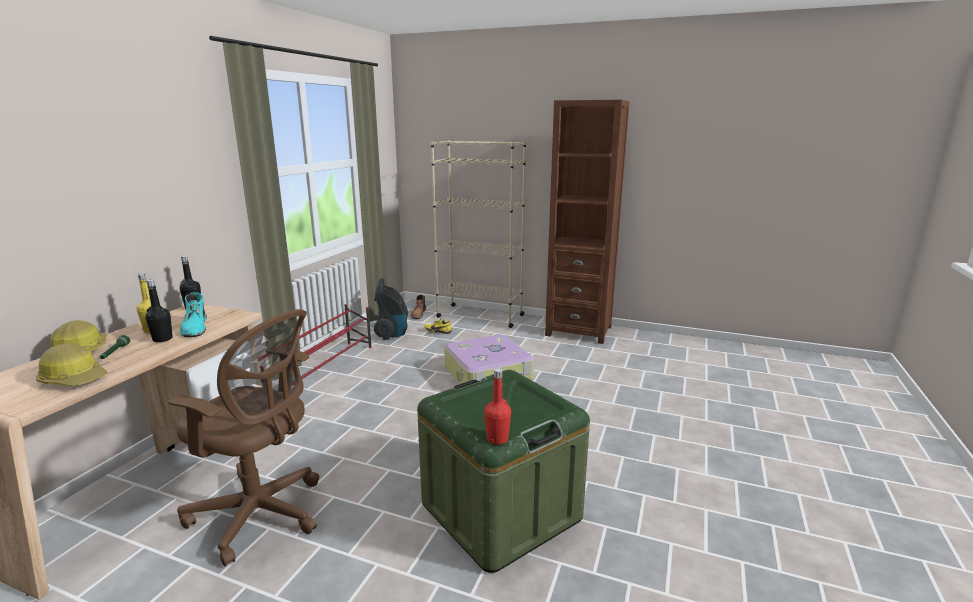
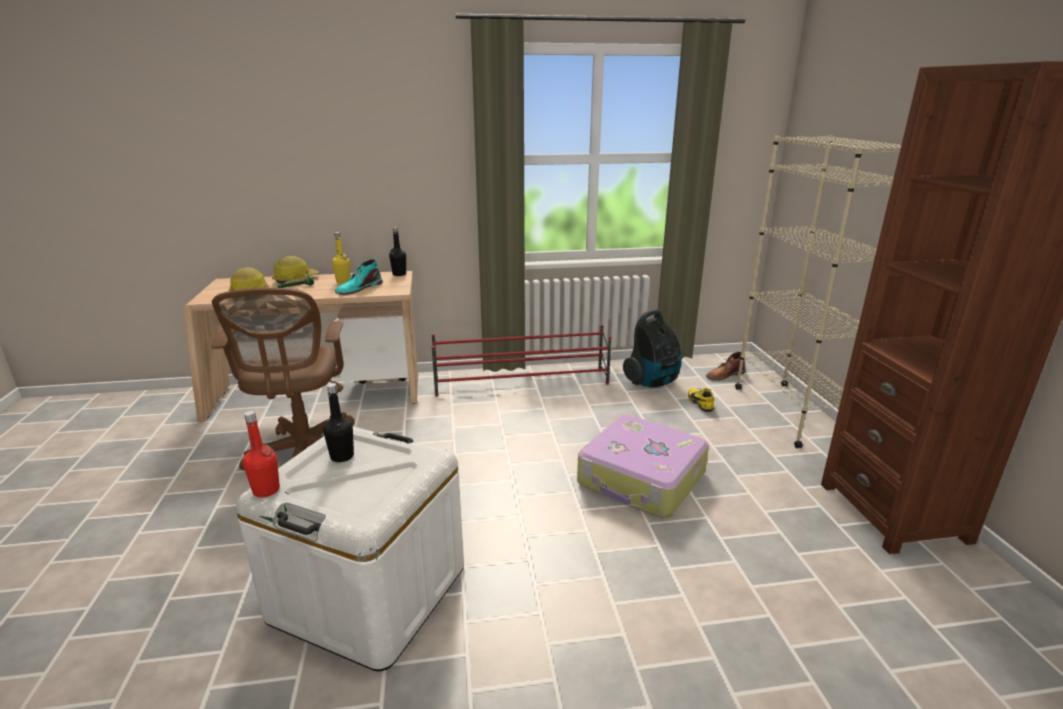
camera: 60 degrees right, 5 degrees up
black bottle [145,280,173,342] -> black bottle moved to [323,383,354,462]
green storage box [417,370,590,573] -> white storage box [236,427,464,671]

